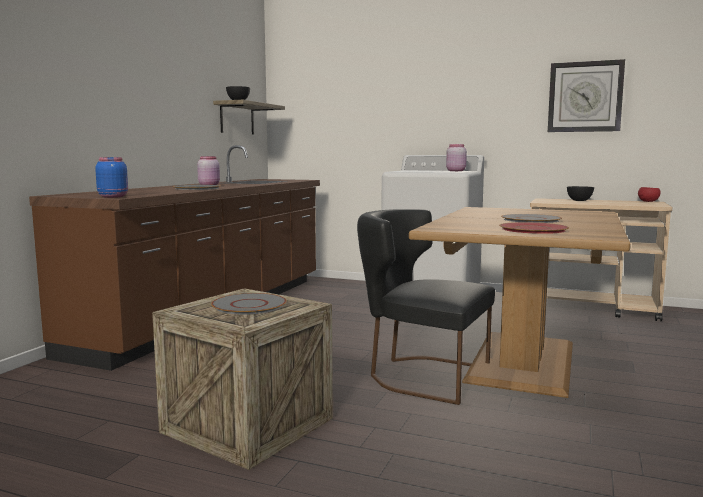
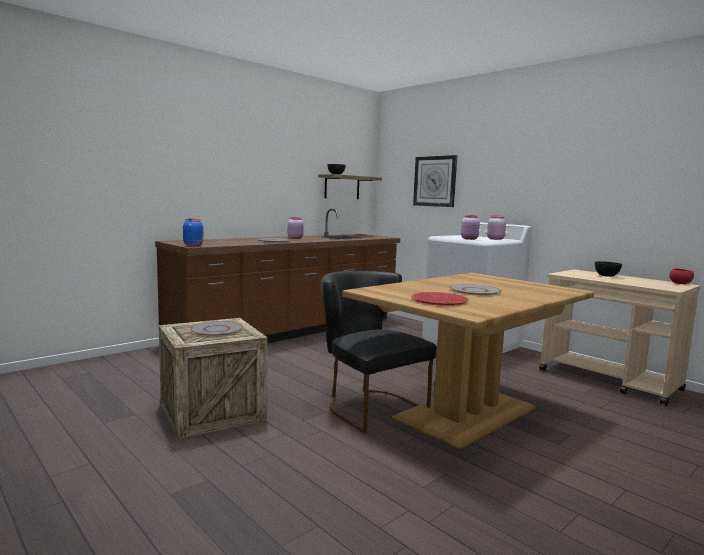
camera: 25 degrees right, 0 degrees up
wall clock [548,59,625,132] -> wall clock moved to [413,155,457,207]
none -> pink jar [461,215,480,240]

